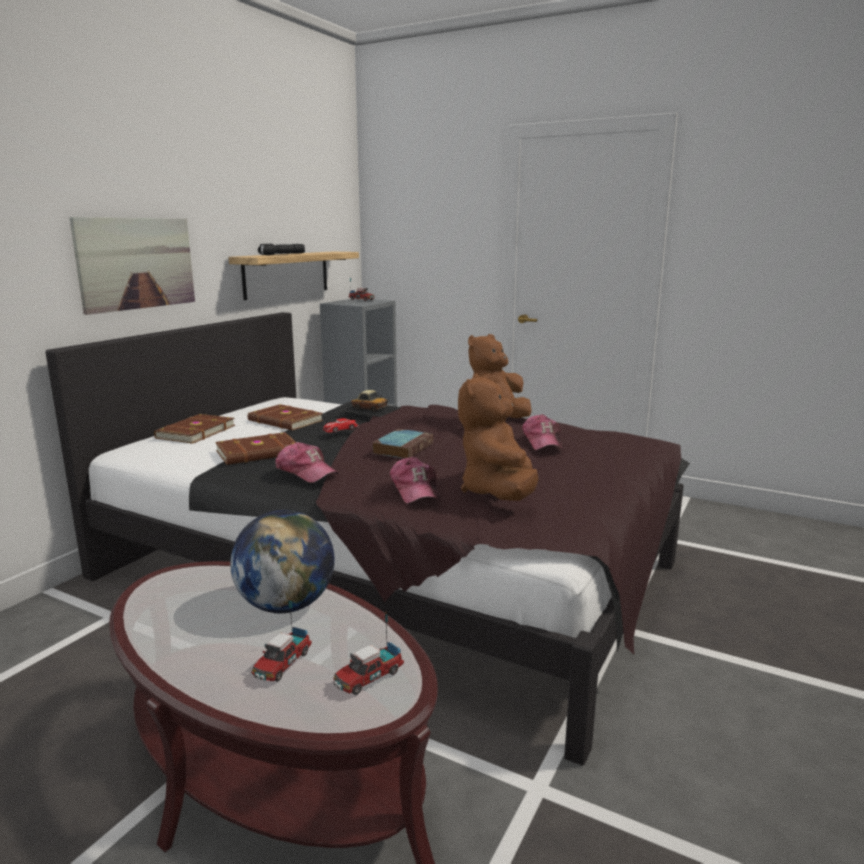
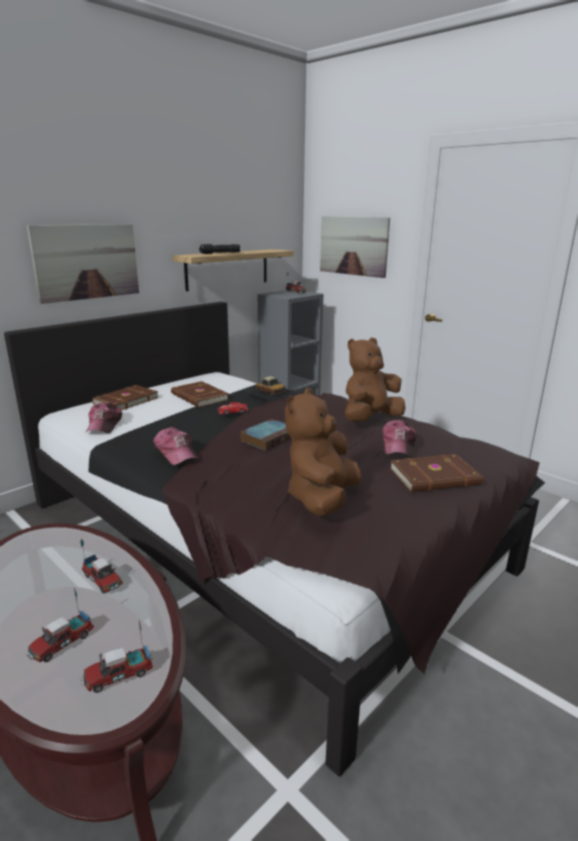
camera: 15 degrees right, 5 degrees up
brown book [216,432,296,465] -> brown book moved to [390,454,483,492]
globe [230,510,335,613] -> toy truck [80,538,123,593]
cap [390,457,441,504] -> cap moved to [86,402,122,433]
none -> picture [320,216,390,278]

